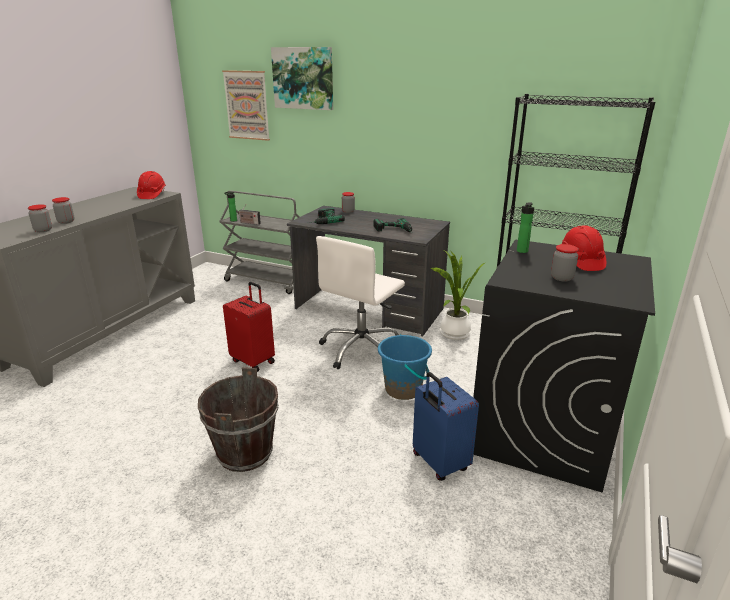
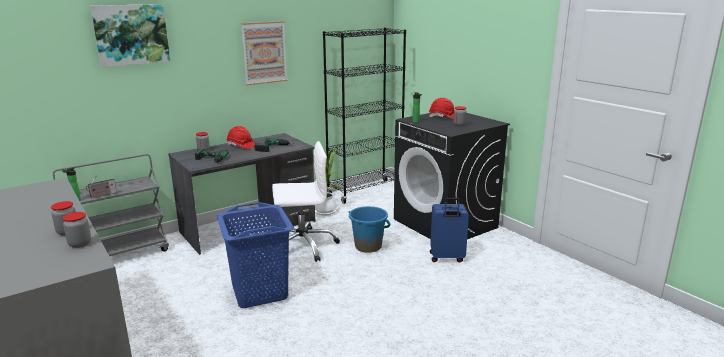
camera: 60 degrees left, 5 degrees down
red hard hat [137,171,166,199] -> red hard hat moved to [227,126,255,149]
brown bucket [198,367,279,472] -> none
picture [222,70,270,141] -> picture moved to [241,21,287,85]
red suitcase [223,282,275,372] -> blue laundry basket [216,202,294,308]
white office chair [316,236,405,369] -> white office chair turned 75 degrees counterclockwise [271,141,340,262]

